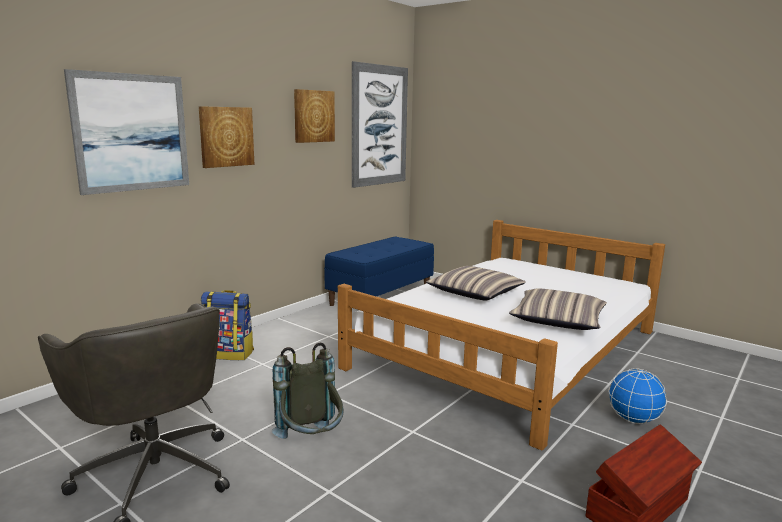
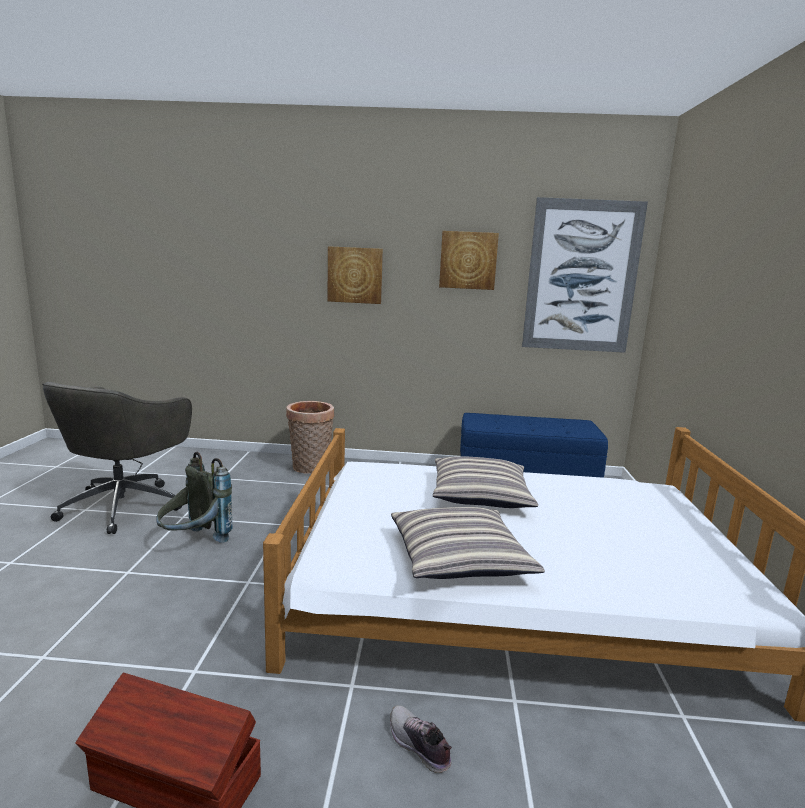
camera: 55 degrees right, 0 degrees up
picture [64,69,189,195] -> none
backpack [201,290,254,360] -> basket [286,401,334,474]
globe [608,368,667,424] -> shoe [390,705,452,773]

